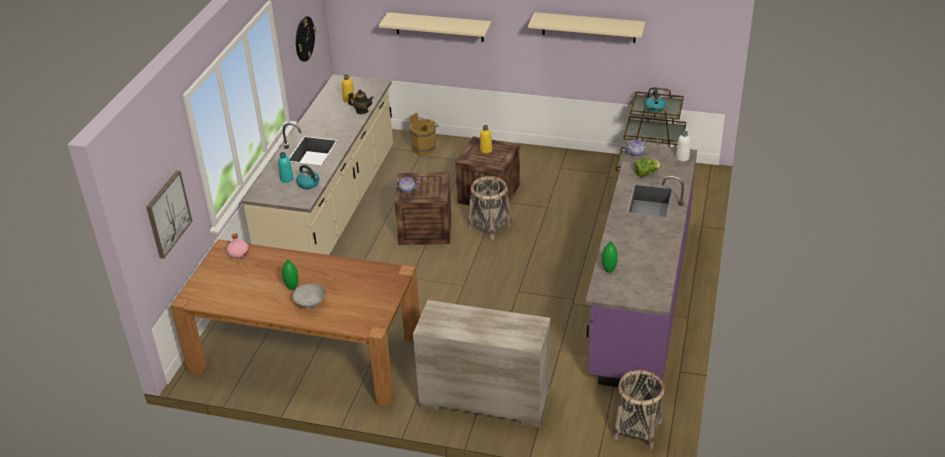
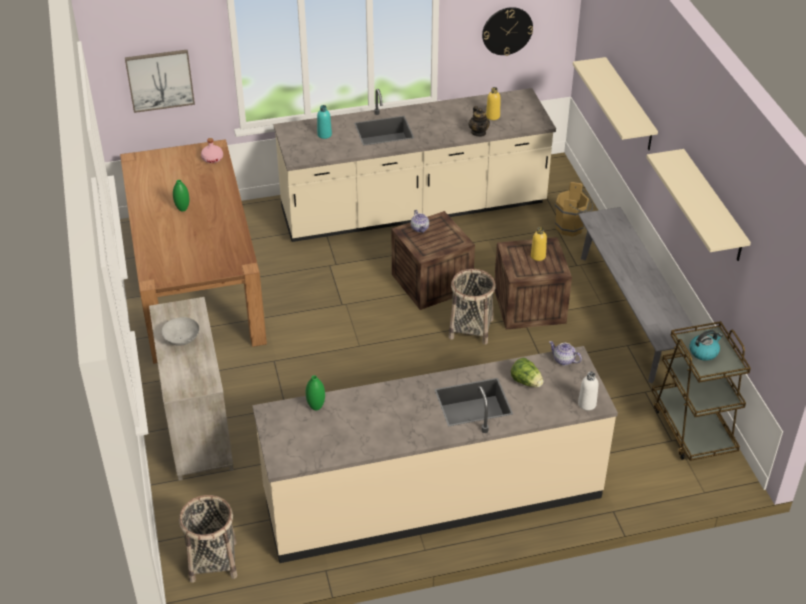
camera: 60 degrees right, 5 degrees up
grey bowl [292,284,325,308] -> grey bowl moved to [162,317,199,346]
kettle [296,165,320,189] -> none
purple counter [585,142,697,387] -> beige counter [252,346,618,563]
none -> grey bench [578,207,695,383]

